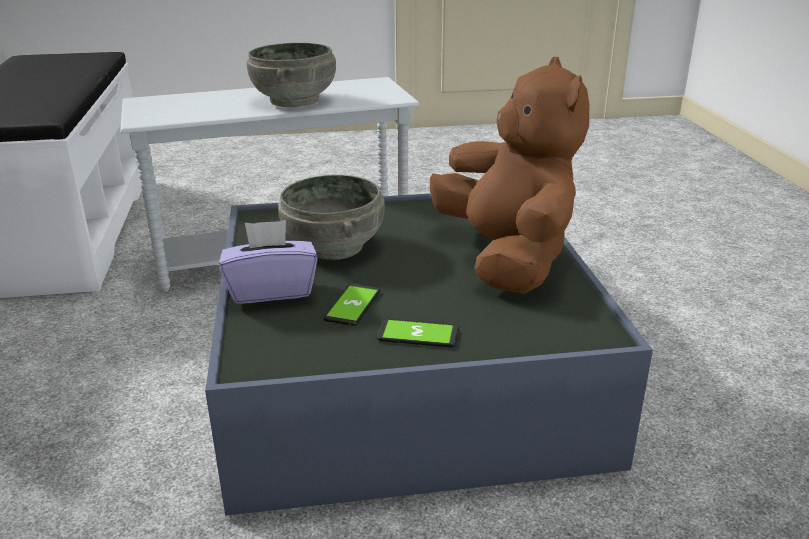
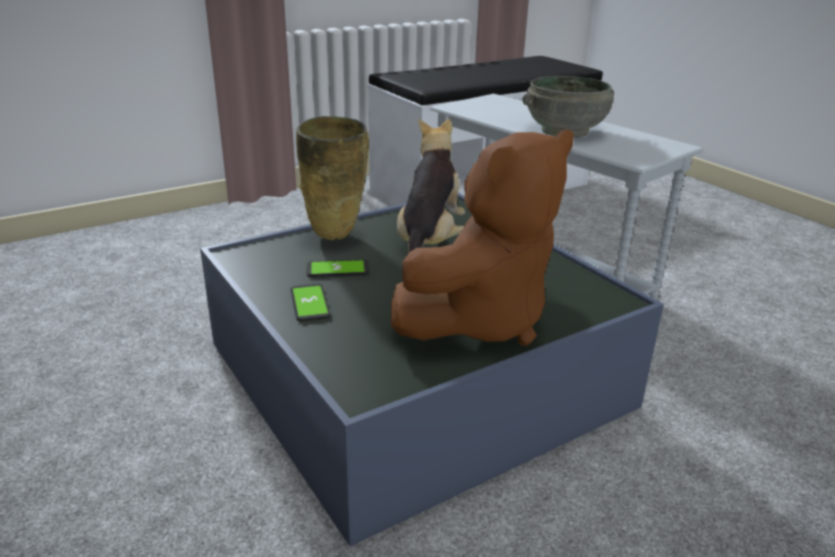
camera: 65 degrees right, 0 degrees up
purple tissue box [219,220,318,304] -> beige vase [296,116,369,240]
grey bowl [278,175,385,260] -> plush toy [397,119,465,253]

